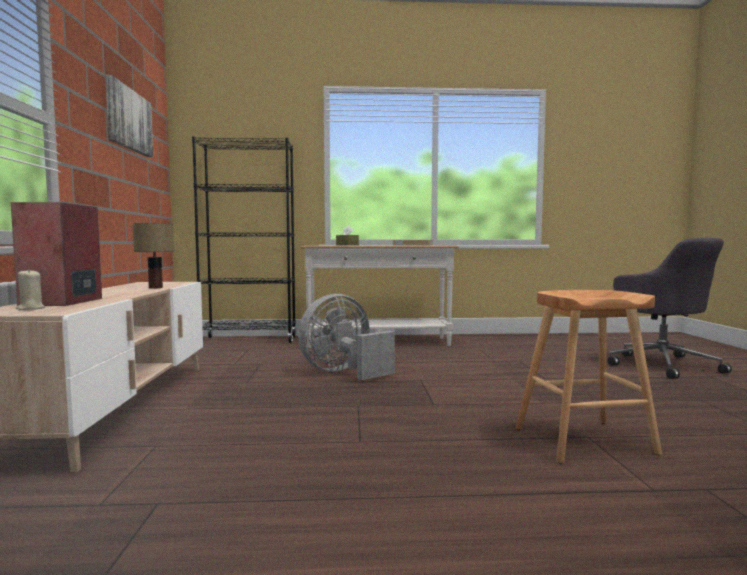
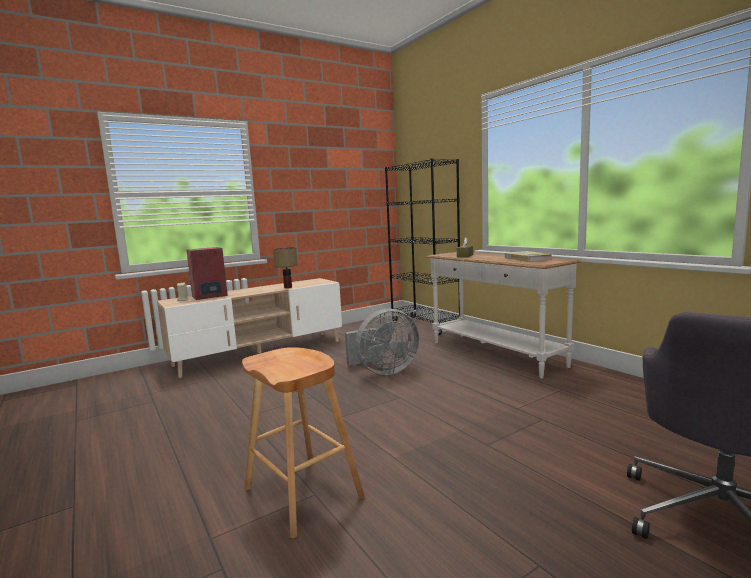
camera: 60 degrees right, 5 degrees up
picture [105,75,153,157] -> none
grey fan [298,294,395,380] -> grey fan turned 135 degrees clockwise [345,309,419,375]

